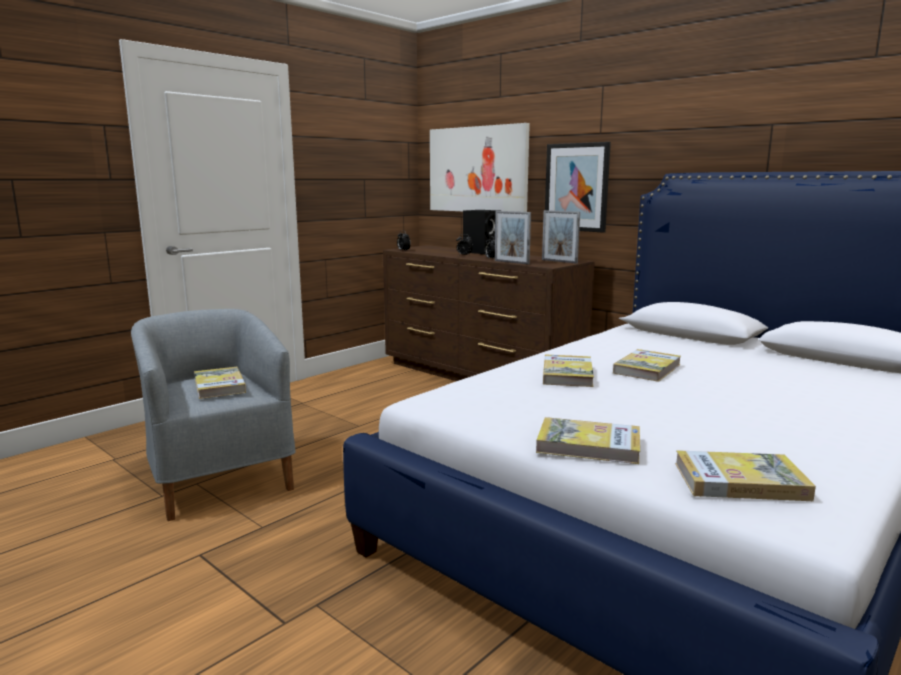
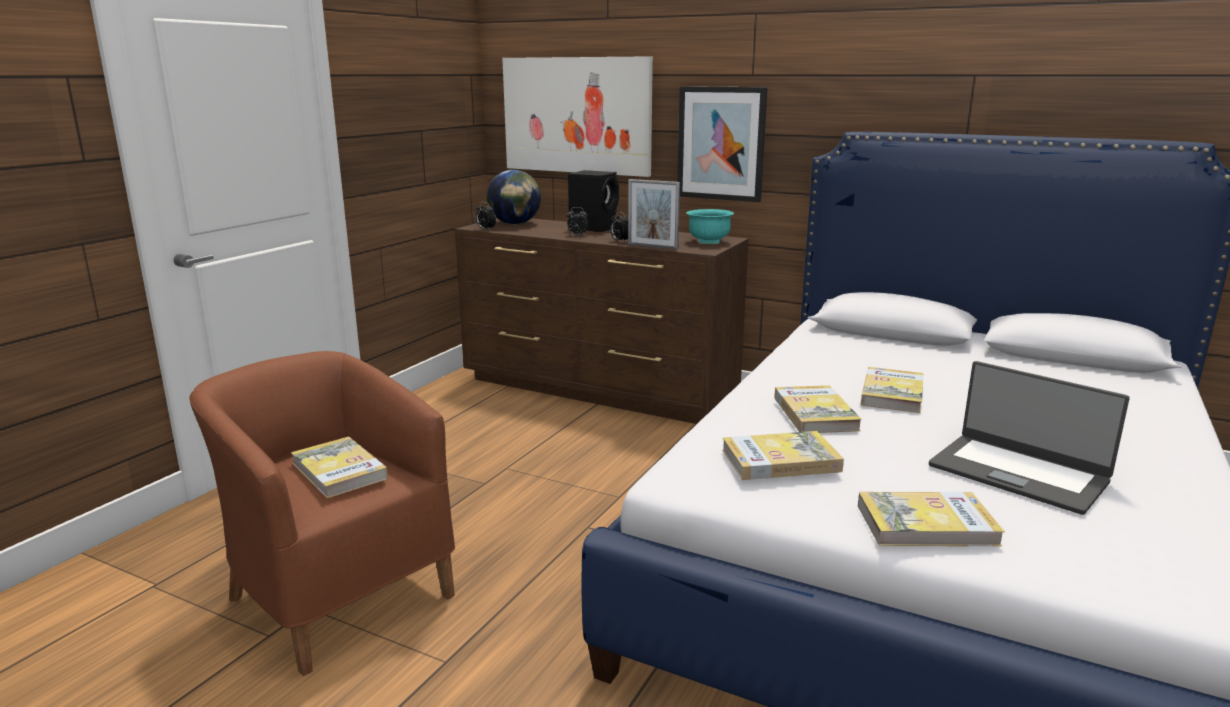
camera: 15 degrees left, 5 degrees up
grey armchair [131,309,296,521] -> brown armchair [189,351,455,676]
picture frame [542,210,580,264] -> turquoise bowl [686,209,734,244]
book [675,450,816,501] -> book moved to [722,431,844,480]
none -> globe [487,170,541,224]
none -> laptop [929,361,1130,515]

